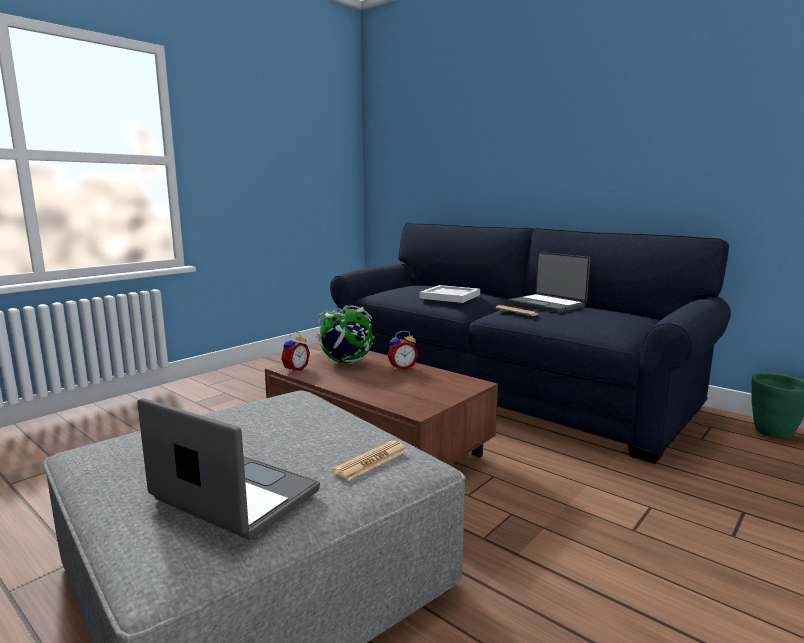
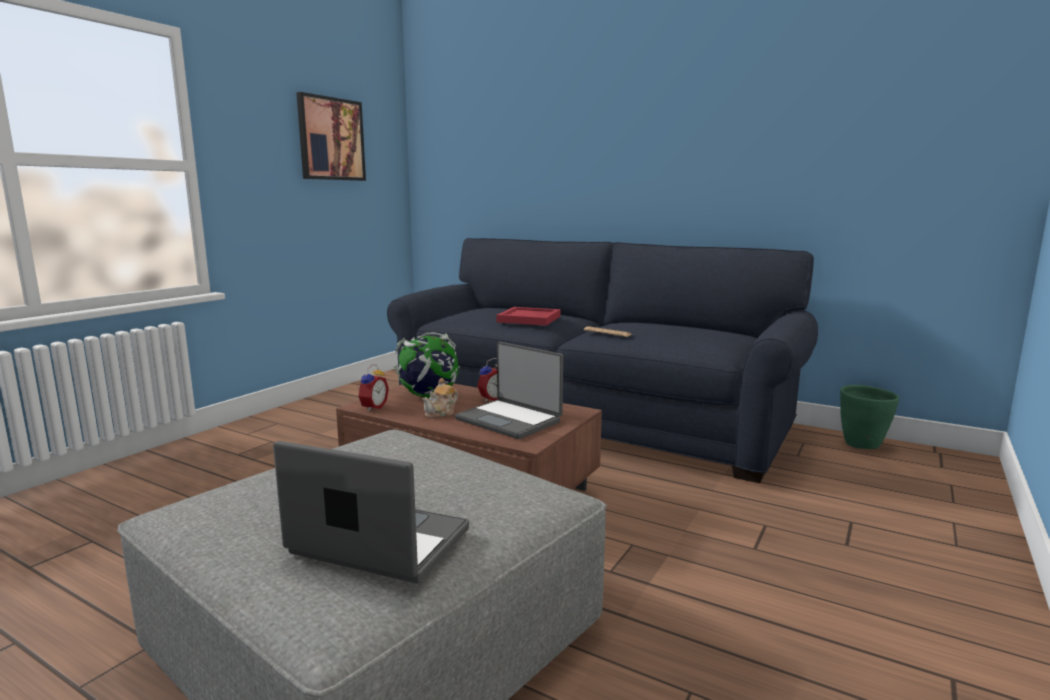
camera: 10 degrees left, 0 degrees up
newspaper [332,441,407,481] -> none
white tray [420,285,480,303] -> red tray [496,307,561,326]
laptop [508,252,590,313] -> laptop moved to [455,342,563,439]
none -> picture [296,92,366,181]
none -> teapot [422,378,458,418]

